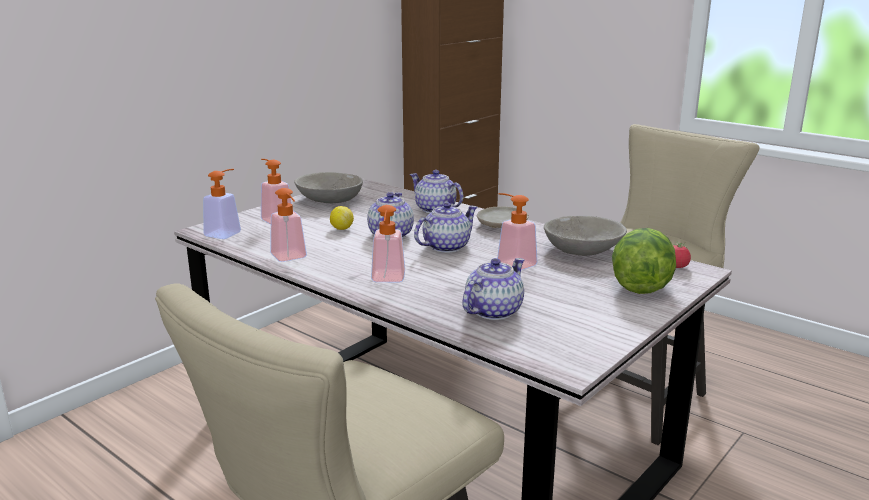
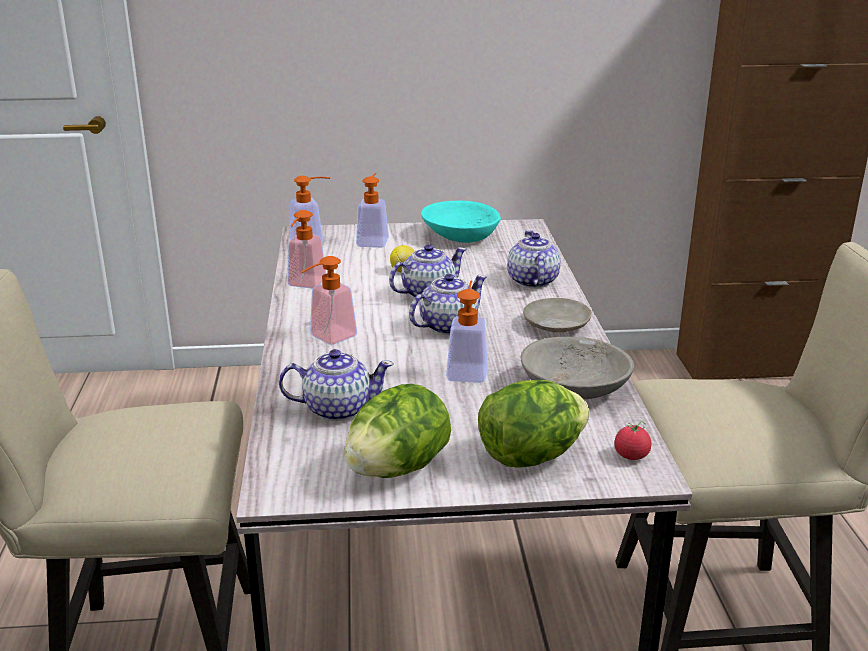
camera: 45 degrees right, 5 degrees up
grey bowl [294,172,363,203] -> turquoise bowl [421,201,501,243]
teapot [414,202,477,253] -> teapot turned 45 degrees counterclockwise [409,274,487,335]
none -> lettuce [344,384,451,478]

